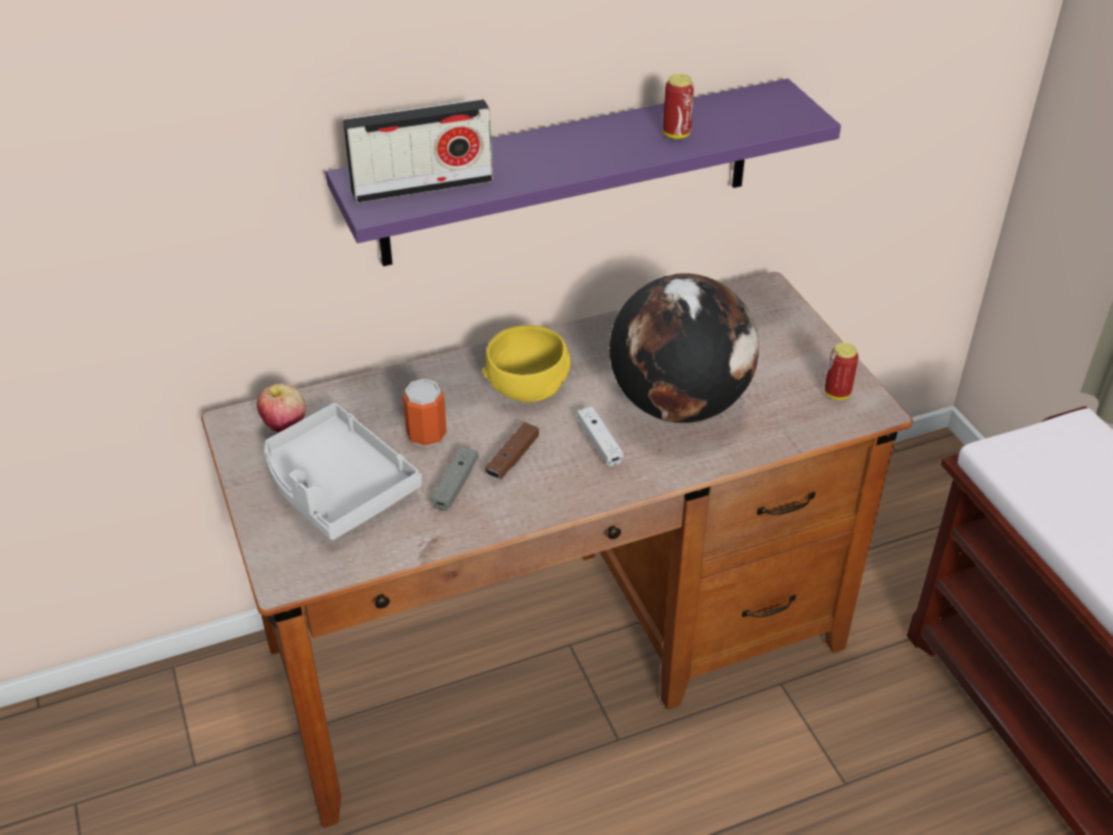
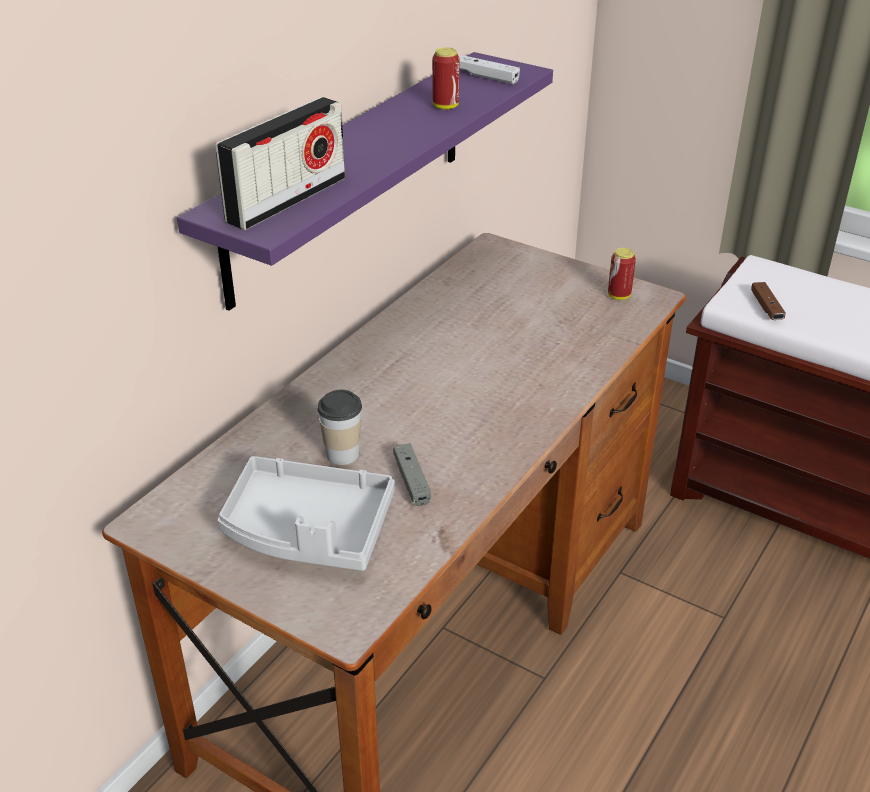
camera: 35 degrees left, 5 degrees down
apple [257,383,306,432] -> none
can [402,379,447,447] -> cup [317,390,362,465]
yellow bowl [482,325,570,402] -> none
brown game controller [485,422,539,479] -> brown game controller moved to [751,282,786,320]
white game controller [577,407,623,466] -> white game controller moved to [459,55,520,84]
globe [609,273,759,423] -> none

